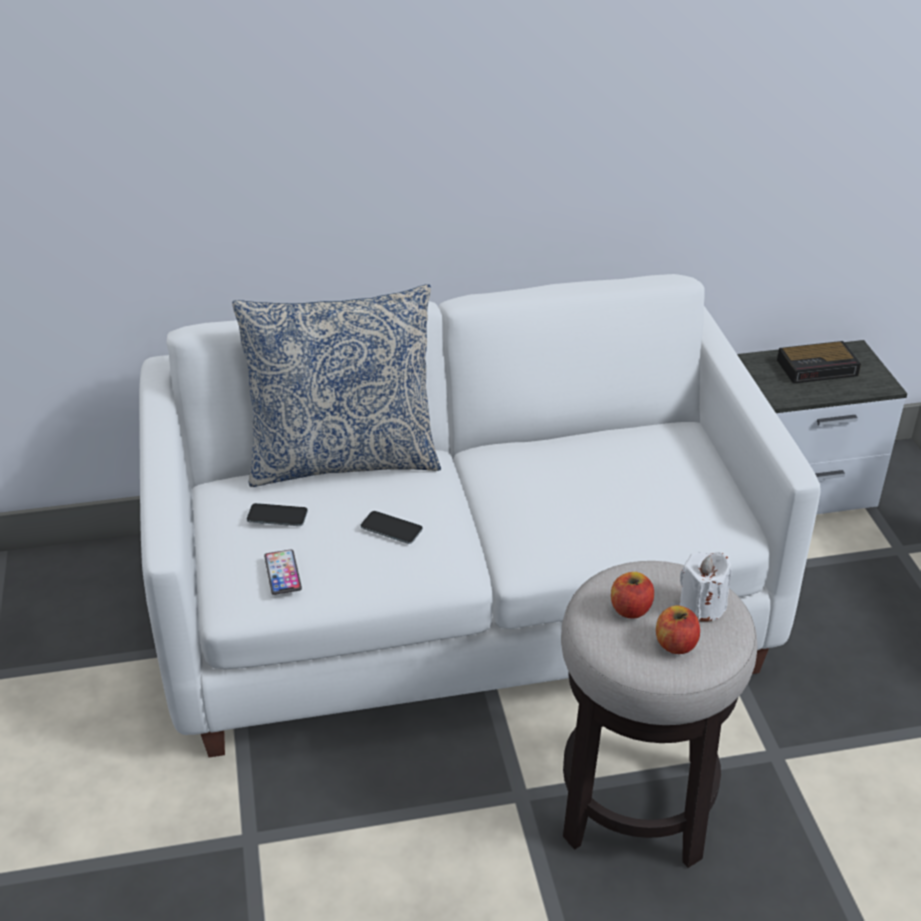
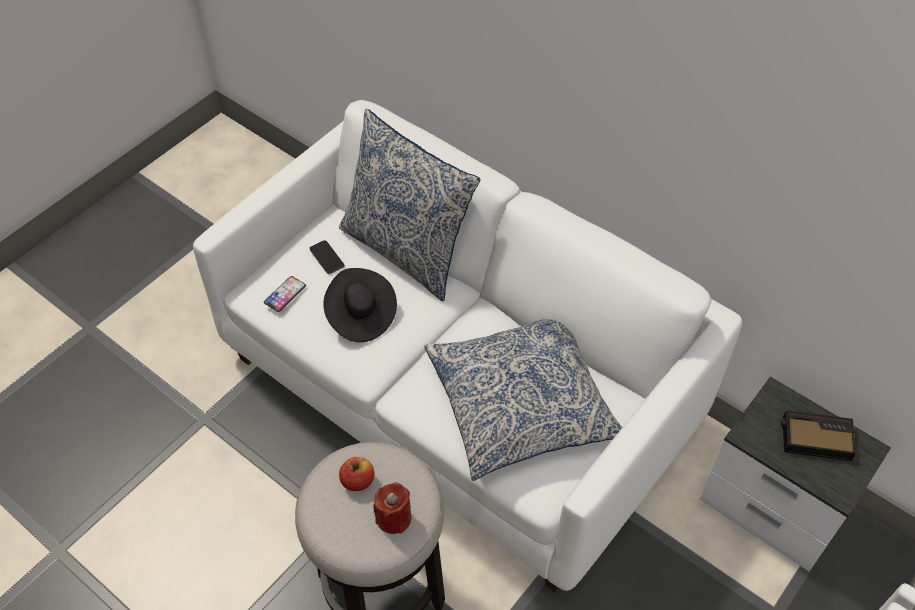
camera: 50 degrees right, 15 degrees up
phone [361,511,423,544] -> black hat [323,268,397,343]
apple [656,605,700,654] -> none
white candle [680,552,732,622] -> red candle [373,482,411,534]
alarm clock [777,341,861,384] -> alarm clock turned 150 degrees clockwise [780,410,856,461]
none -> pillow [424,319,622,481]

